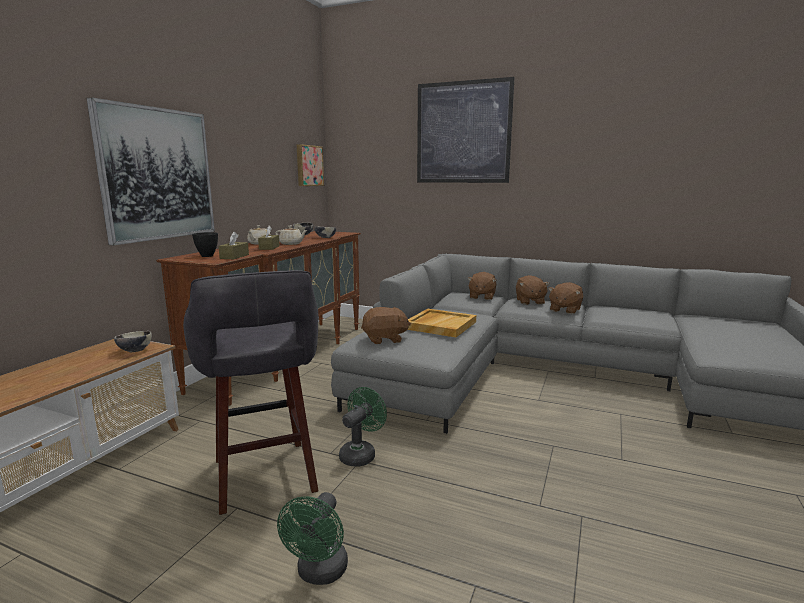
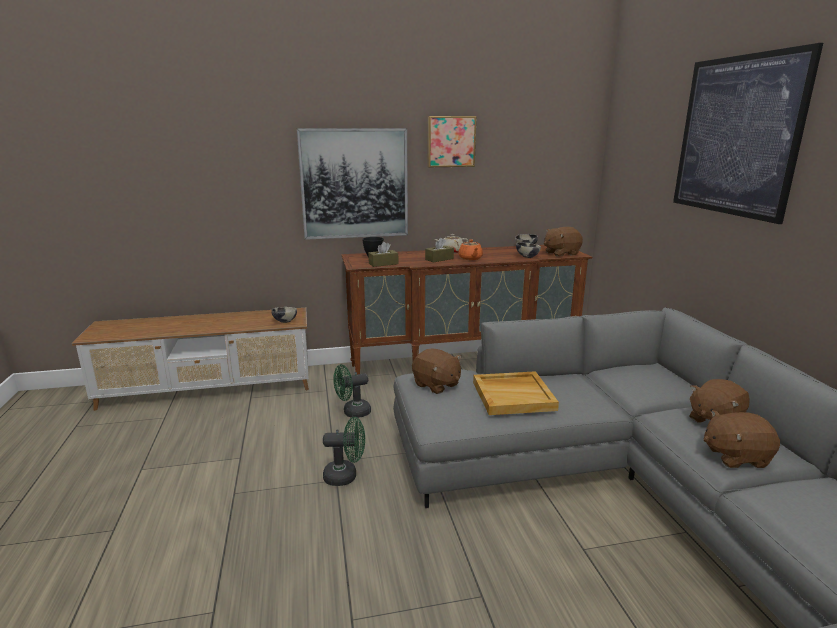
camera: 55 degrees right, 5 degrees up
grey stool [183,270,318,515] -> none
beige teapot [276,226,307,245] -> orange teapot [458,240,483,260]
green fan [277,492,348,585] -> green fan moved to [333,364,371,418]
picture [297,144,324,186] -> picture moved to [427,116,477,167]
brown plush toy [467,272,496,300] -> brown plush toy moved to [544,227,583,257]

